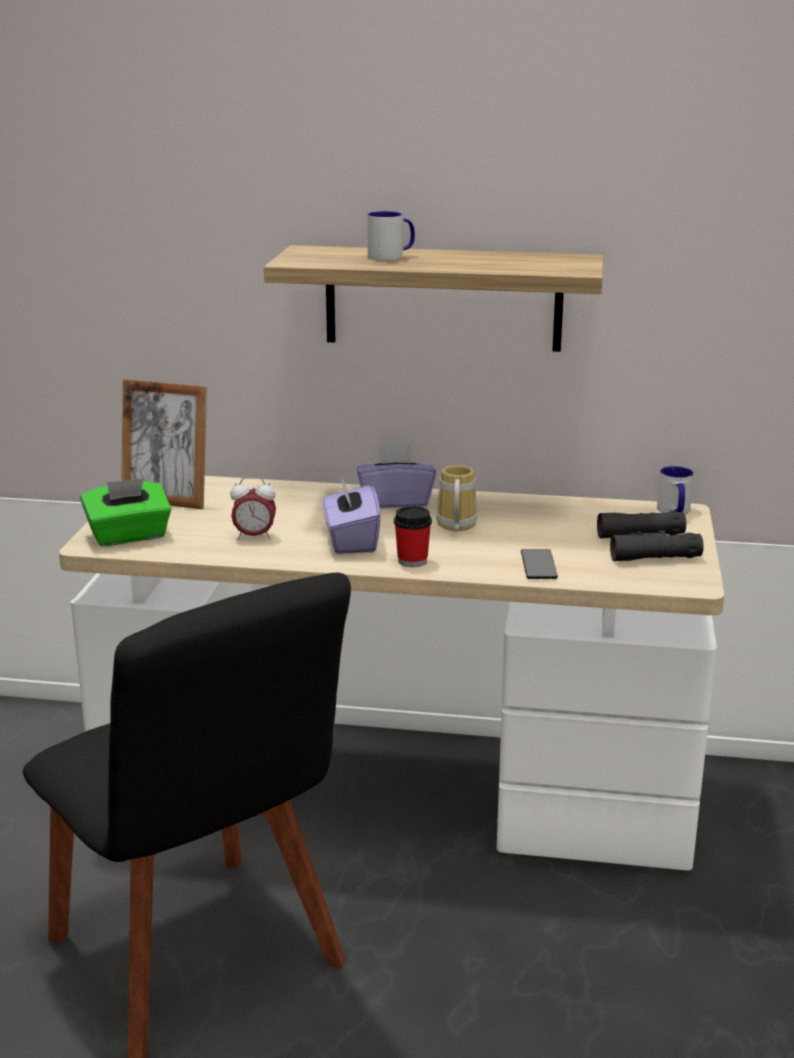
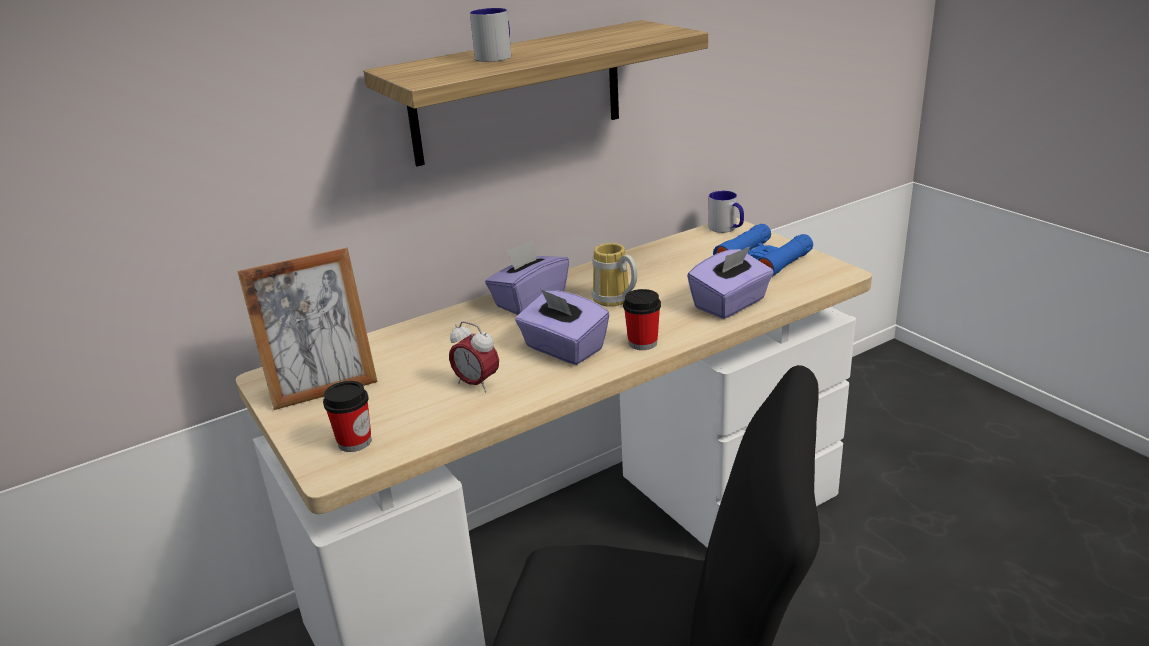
camera: 40 degrees left, 5 degrees up
green tissue box [80,478,171,546] -> cup [323,381,372,452]
alarm clock [230,477,276,540] -> alarm clock turned 75 degrees clockwise [449,321,499,392]
phone [521,549,558,579] -> purple tissue box [687,247,774,319]
black binoculars [597,511,703,561] -> blue binoculars [713,224,813,277]

